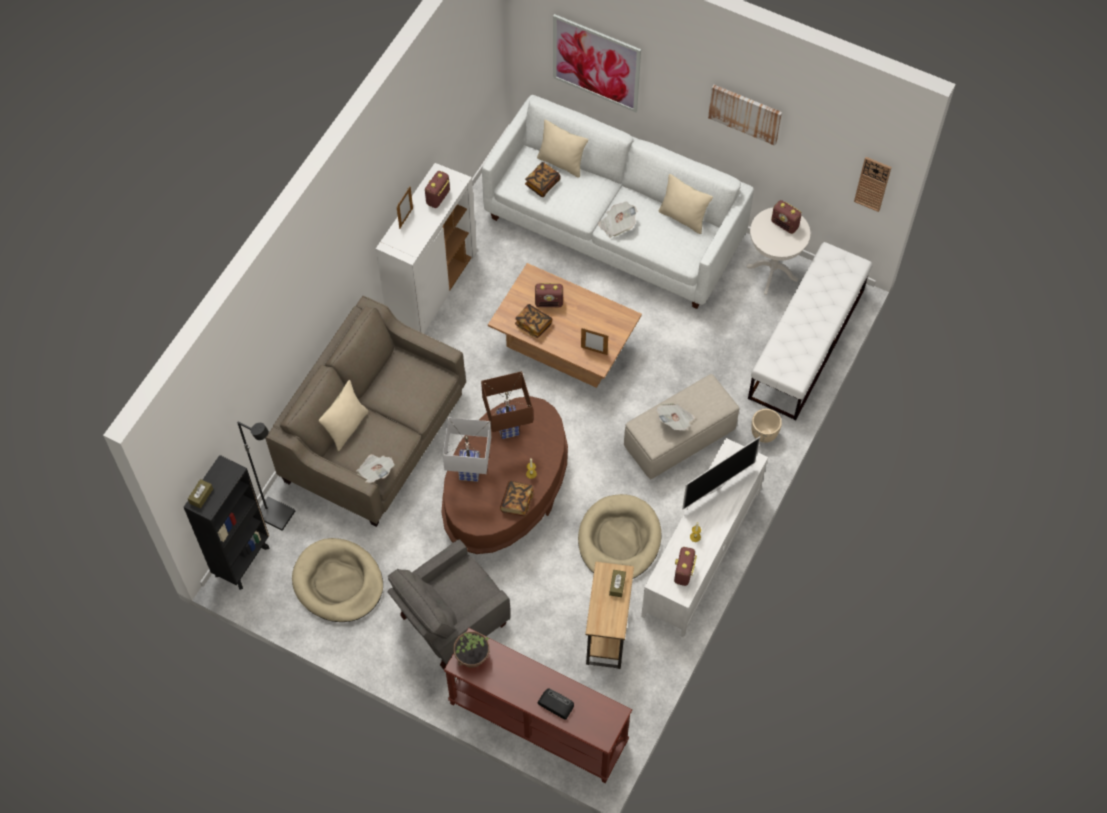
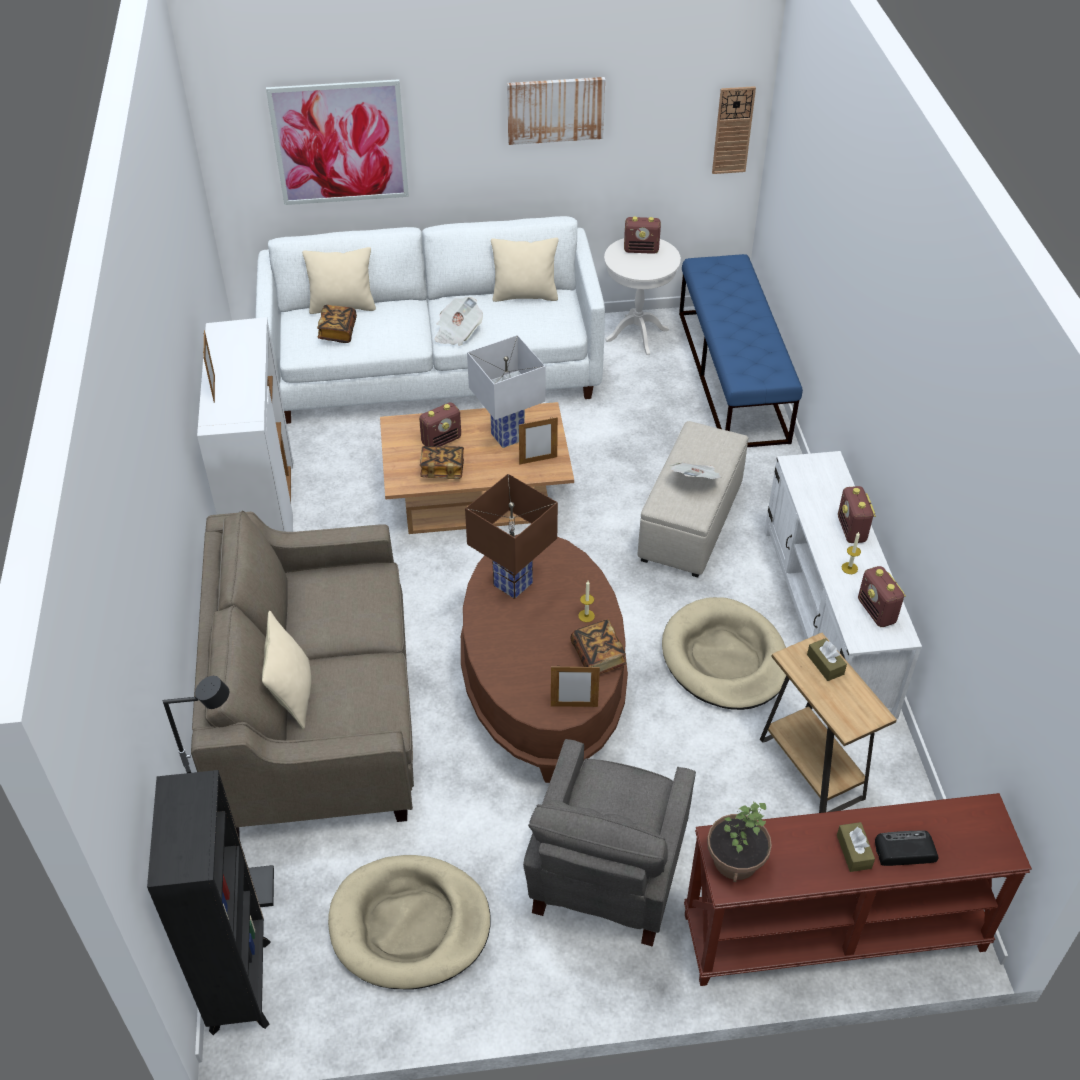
camera: 35 degrees left, 15 degrees down
brown tissue box [188,479,213,509] -> brown tissue box moved to [837,822,875,872]
newspaper [356,454,394,483] -> none
radio [425,171,450,208] -> radio moved to [838,486,876,543]
white table lamp [443,417,491,482] -> white table lamp moved to [467,335,545,448]
television [682,437,760,510] -> none
white bench [748,242,872,420] -> blue bench [679,254,803,447]
beige planter [751,409,782,443] -> none
none -> picture frame [551,665,600,707]

